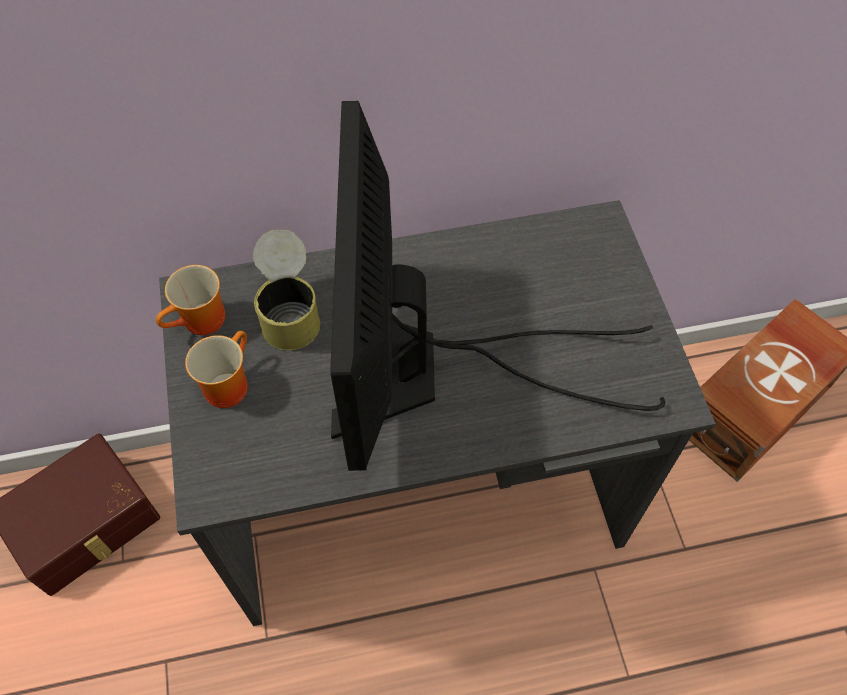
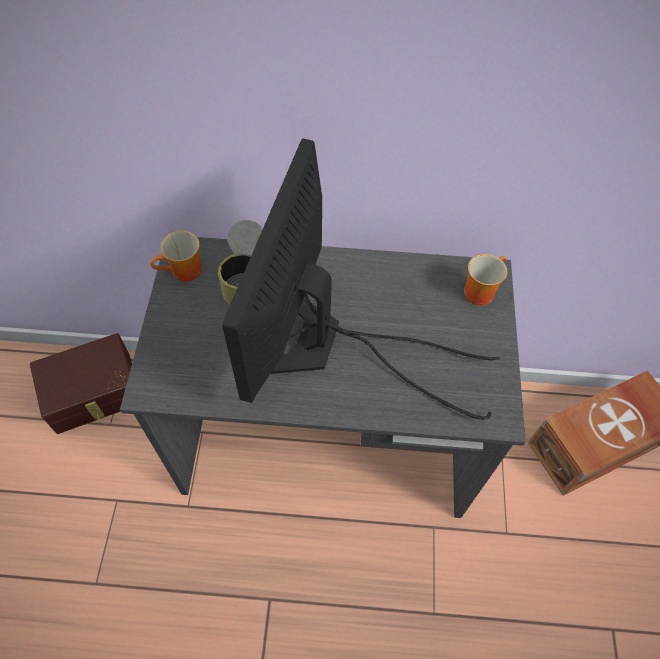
camera: 15 degrees right, 0 degrees up
mug [185,331,248,408] -> mug moved to [464,254,507,306]

